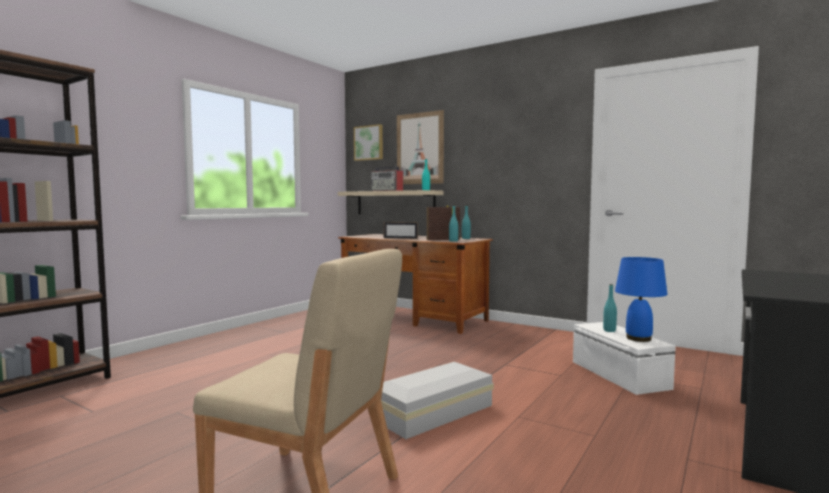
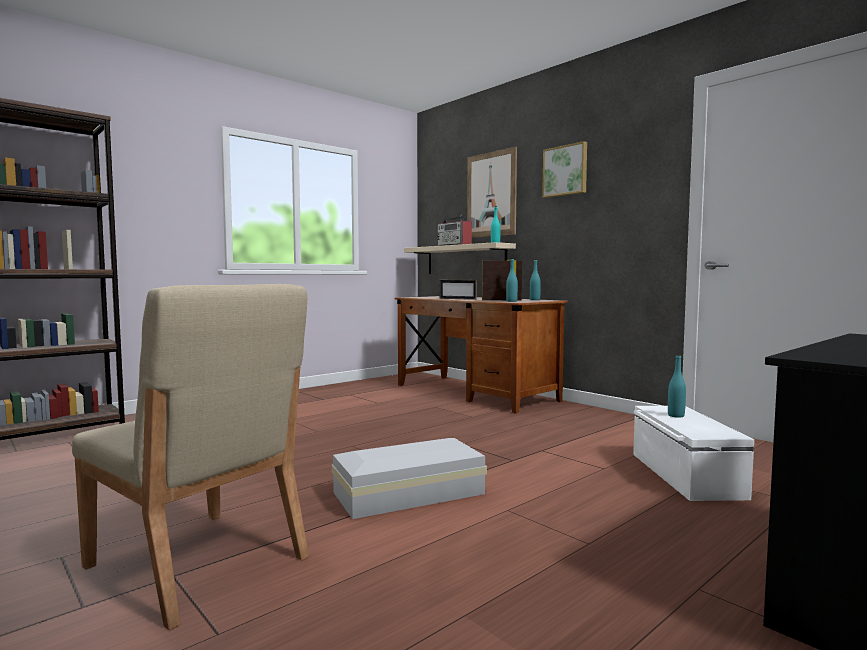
camera: 15 degrees right, 0 degrees up
picture [354,124,383,161] -> picture moved to [542,141,587,198]
blue table lamp [615,257,668,342] -> none

